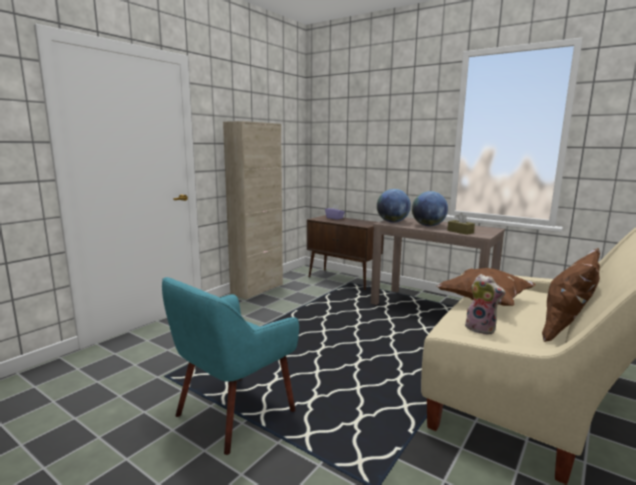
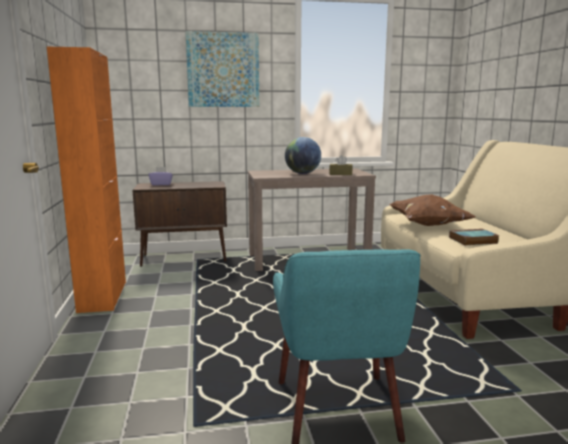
camera: 45 degrees left, 0 degrees up
beige cabinet [223,121,283,300] -> orange cabinet [47,47,126,313]
globe [377,189,411,222] -> none
plush toy [465,274,505,335] -> book [449,229,500,245]
brown pillow [542,248,600,342] -> none
none -> picture [185,31,259,107]

